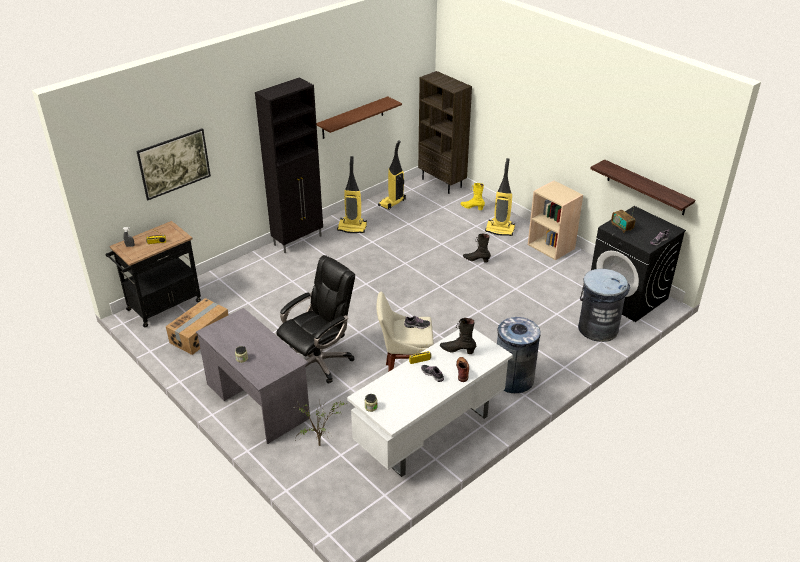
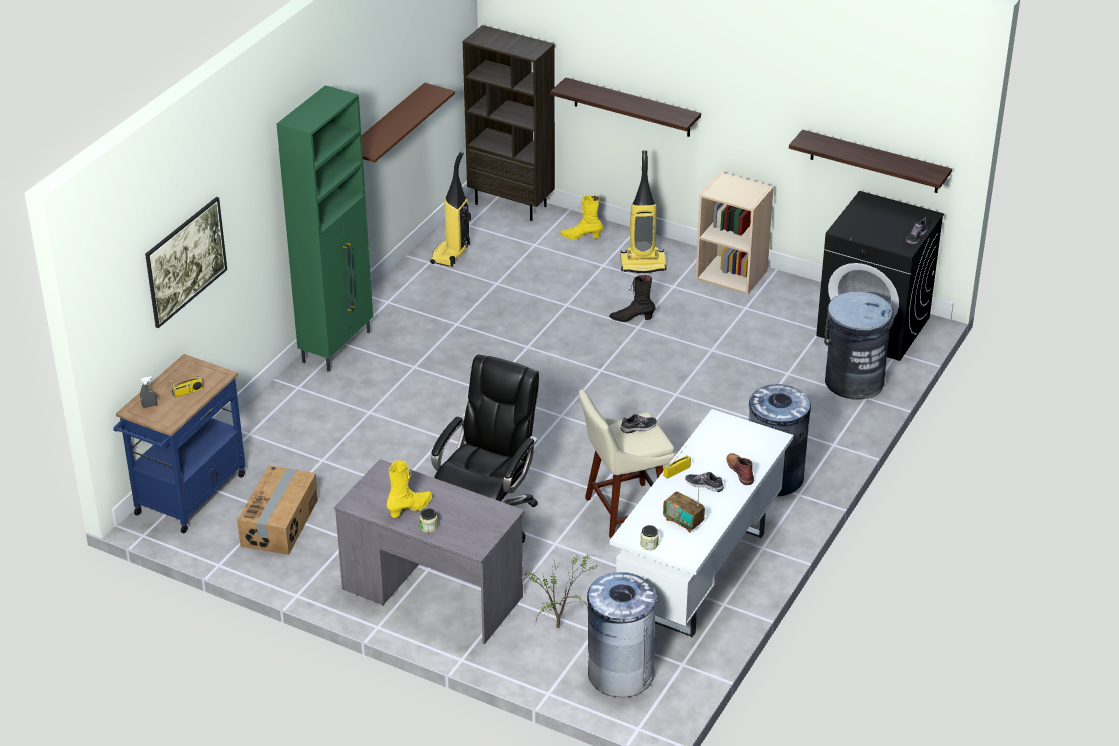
camera: 20 degrees left, 0 degrees up
black cart [105,221,201,328] -> blue cart [113,354,246,533]
black cabinet [255,78,323,253] -> green cabinet [277,85,373,372]
vacuum cleaner [337,156,367,233] -> none
black boot [440,318,476,354] -> none
radio [611,207,635,233] -> radio moved to [663,489,705,533]
none -> yellow boot [387,460,432,518]
none -> shelf [550,77,701,137]
none -> grey trash can [587,572,657,697]

